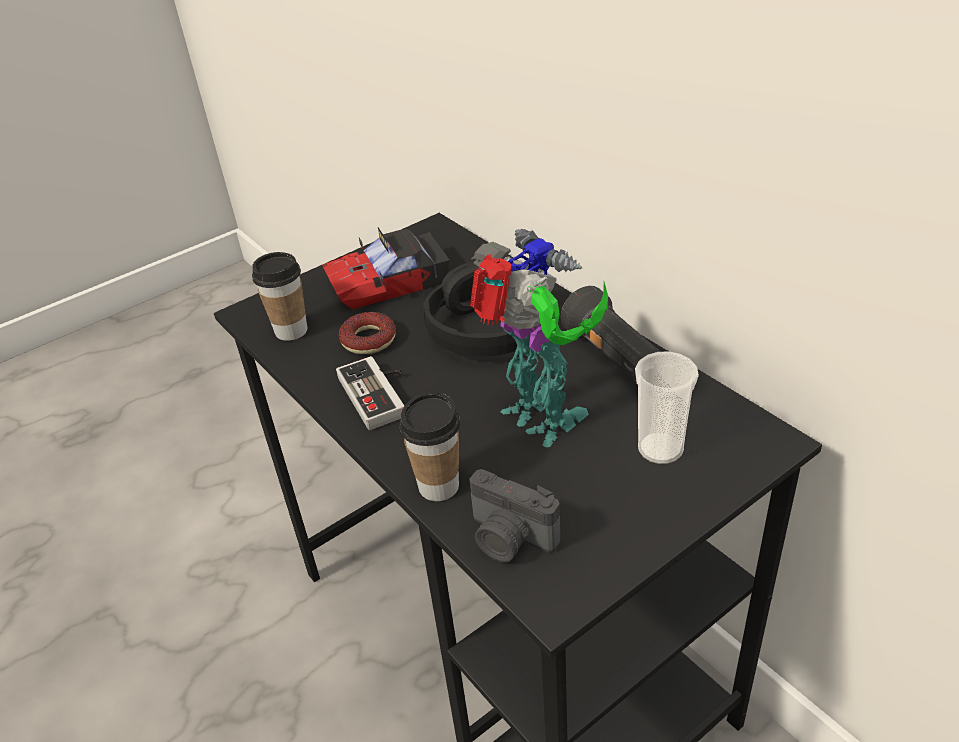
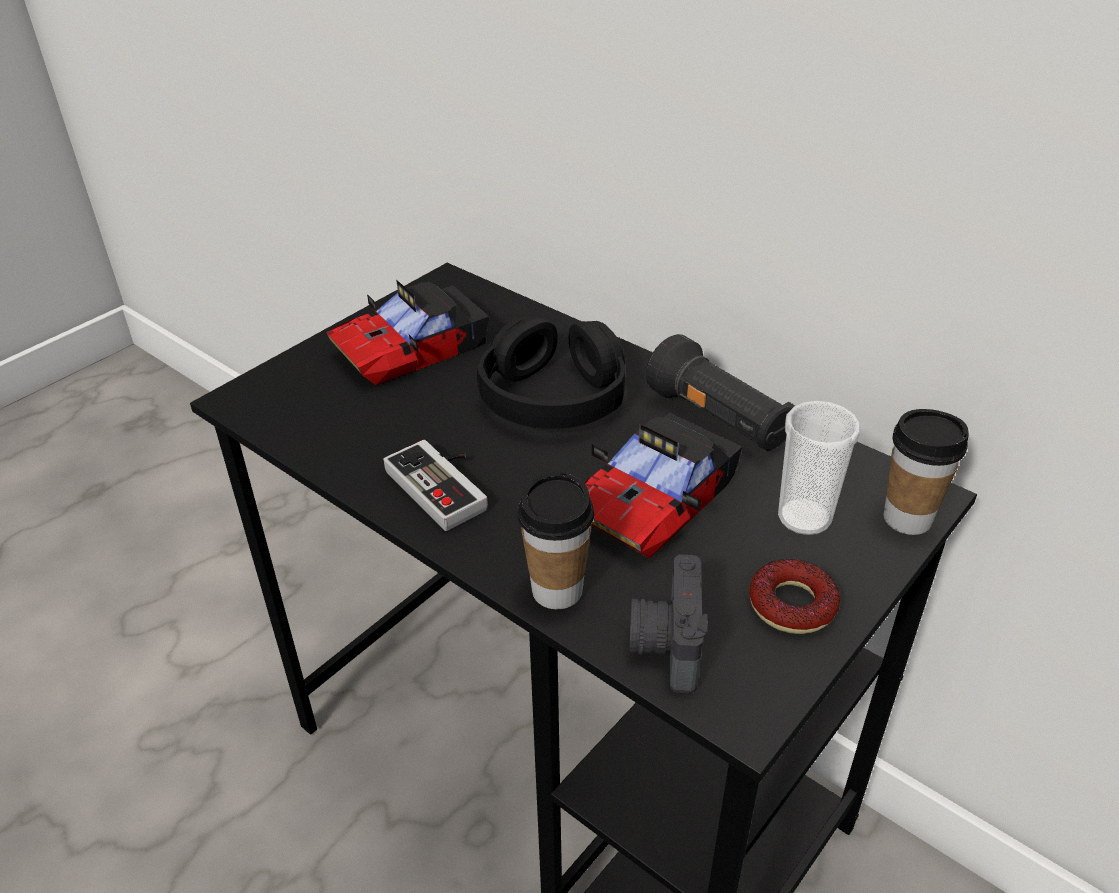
camera: 15 degrees left, 0 degrees up
cup [252,252,307,341] -> cup moved to [884,409,969,535]
donut [339,312,396,354] -> donut moved to [749,559,840,634]
camera [469,469,561,562] -> camera turned 75 degrees clockwise [629,554,708,693]
toy robot [470,229,608,447] -> toy car [585,413,742,559]

